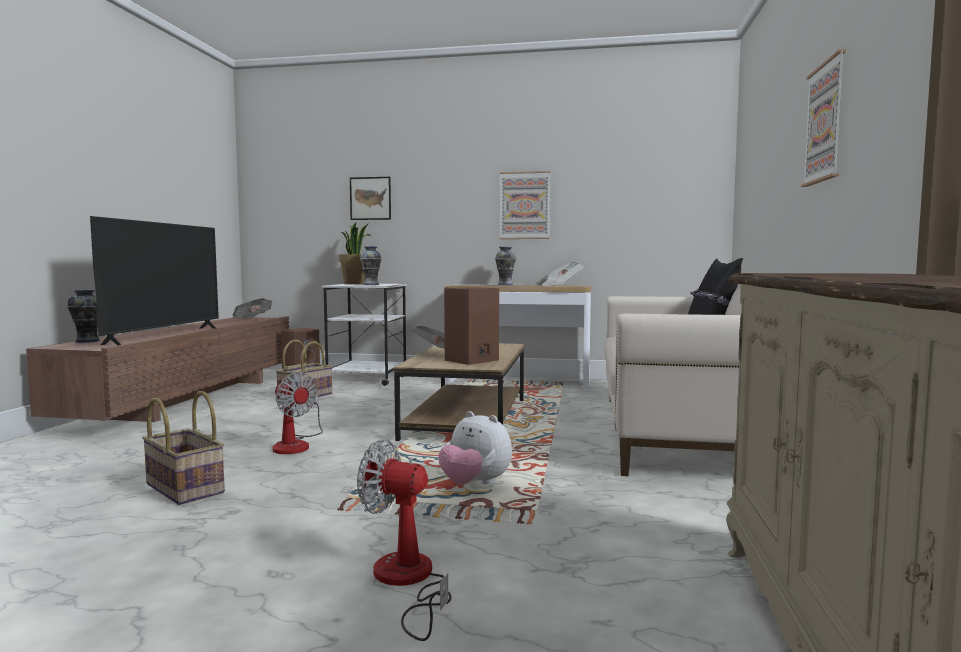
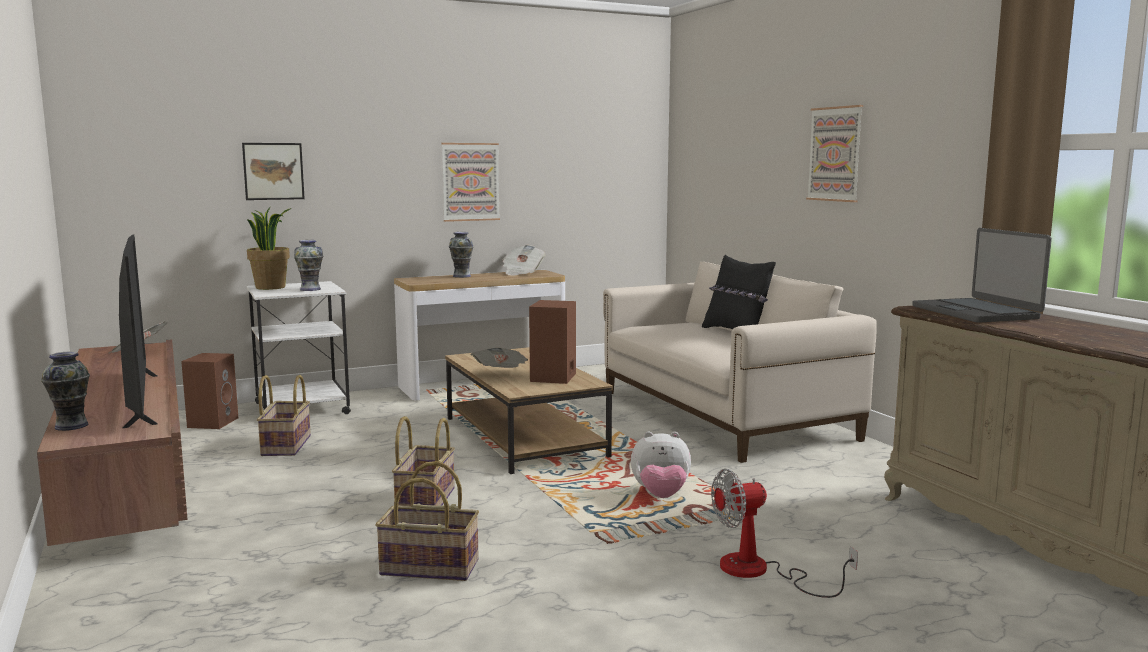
camera: 35 degrees left, 5 degrees up
fan [272,372,323,454] -> basket [392,416,455,506]
none -> laptop [912,228,1052,323]

